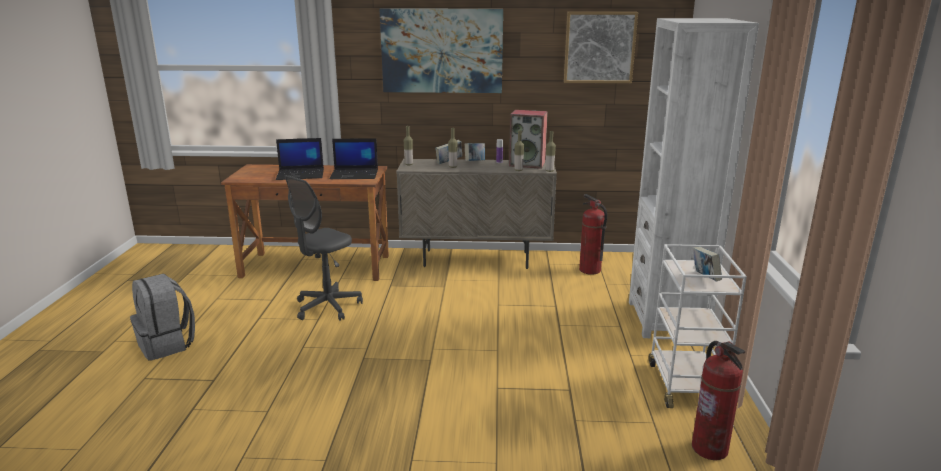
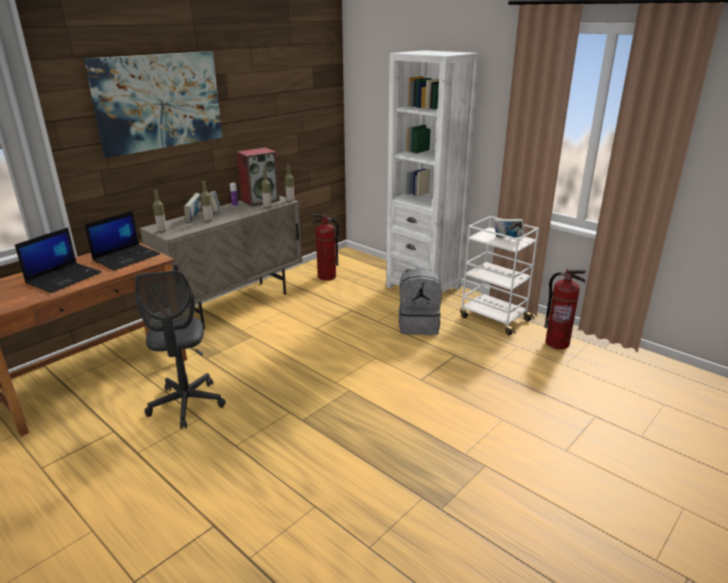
camera: 50 degrees left, 5 degrees up
grey backpack [130,273,195,360] -> grey backpack moved to [398,269,442,335]
picture [564,12,638,83] -> none

